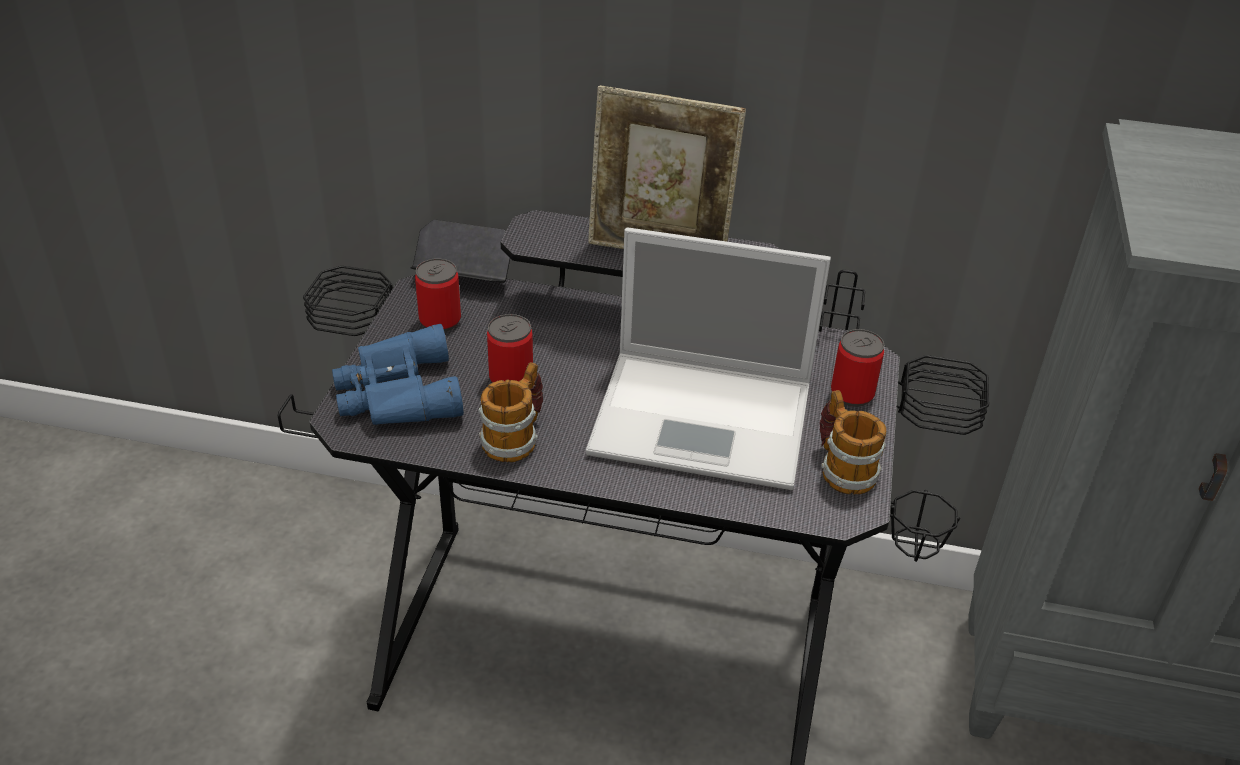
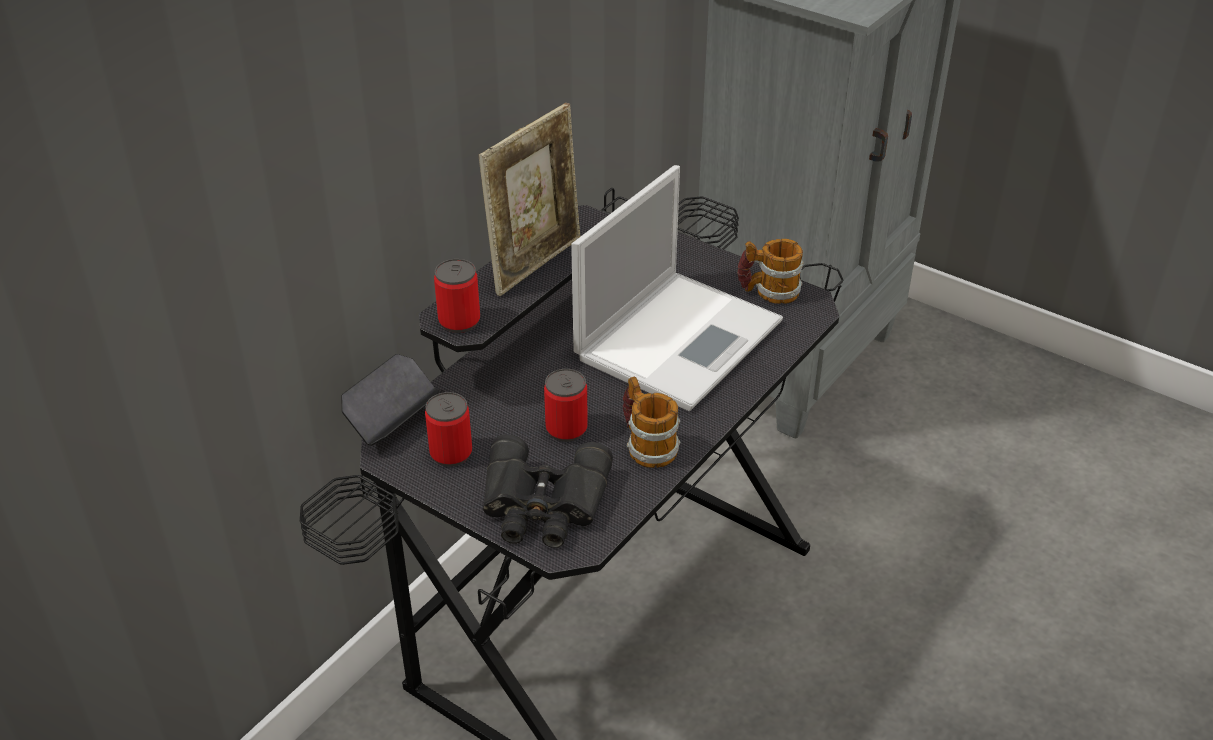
camera: 65 degrees left, 0 degrees up
blue binoculars [332,324,464,425] -> black binoculars [483,434,613,548]
can [831,329,884,407] -> can moved to [434,259,480,333]

